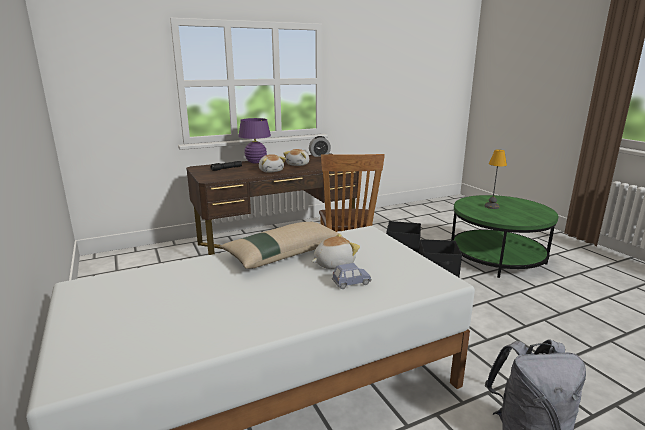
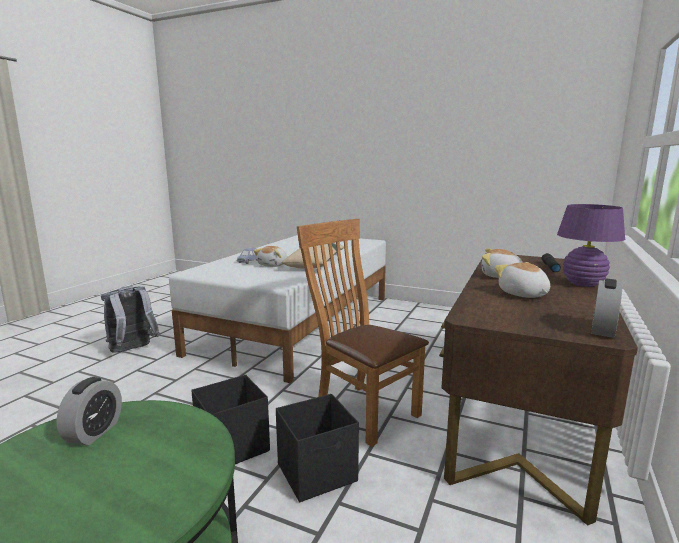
camera: 140 degrees right, 5 degrees down
table lamp [485,149,507,209] -> none
none -> alarm clock [56,377,122,445]

